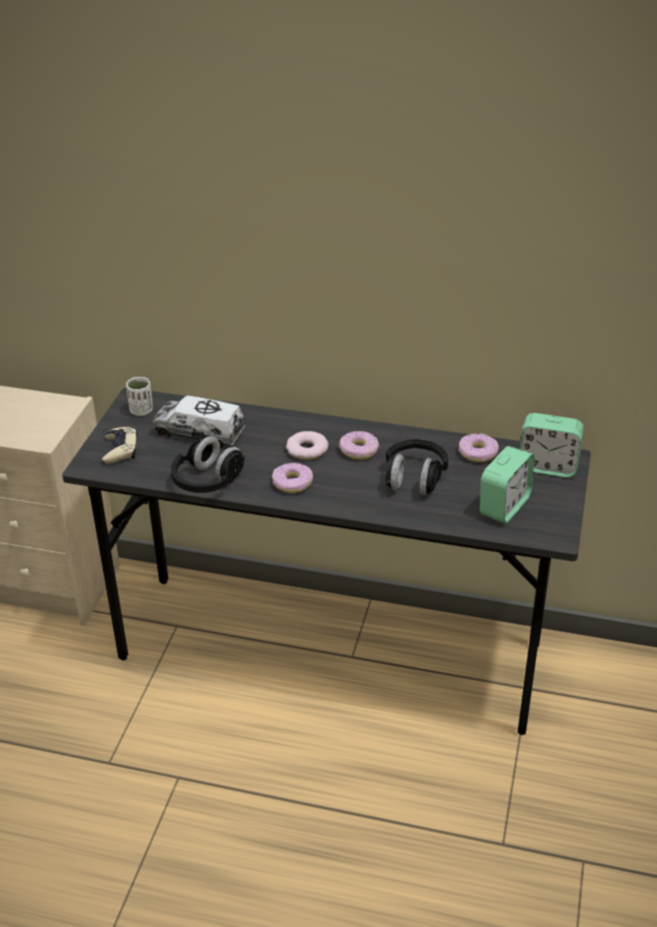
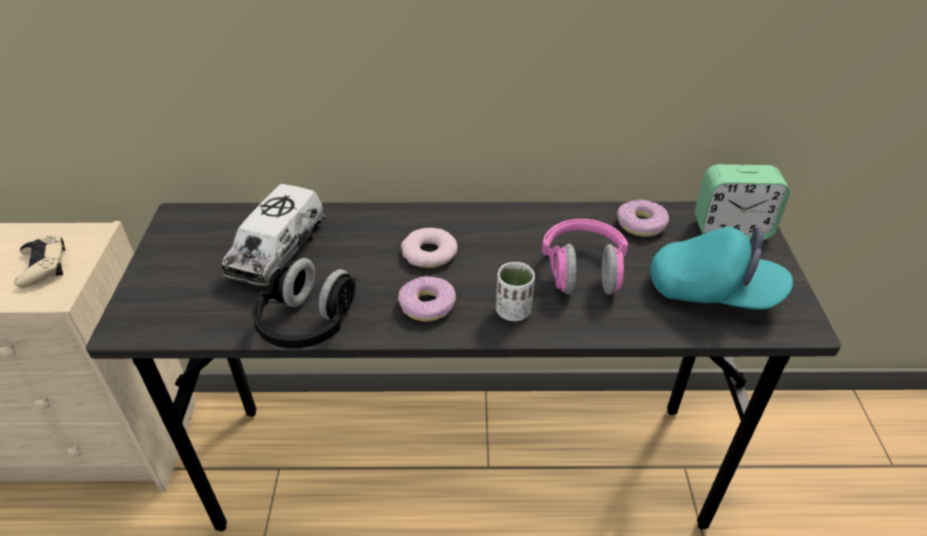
camera: 15 degrees left, 5 degrees up
beige game controller [102,427,137,464] -> beige game controller moved to [14,235,66,288]
white cup [126,377,153,416] -> white cup moved to [496,262,535,321]
toy truck [153,395,245,448] -> toy truck turned 75 degrees counterclockwise [221,184,325,289]
donut [339,431,379,460] -> none
black headphones [386,439,449,495] -> pink headphones [542,219,628,295]
alarm clock [480,446,534,523] -> turquoise cap [650,227,793,309]

